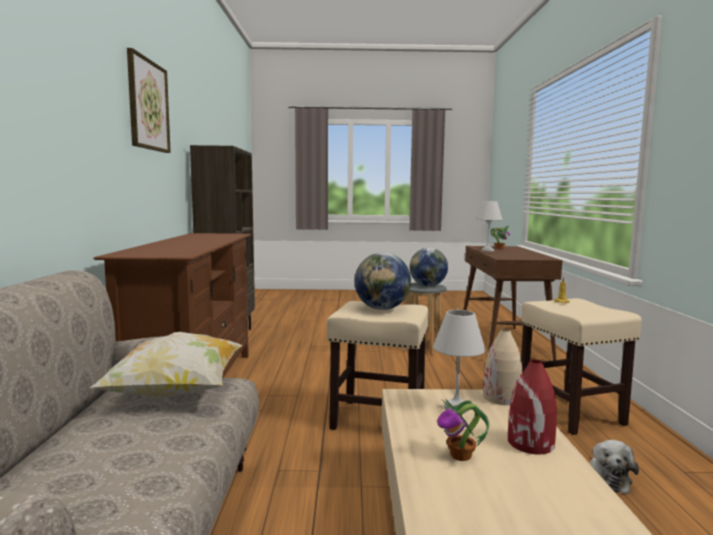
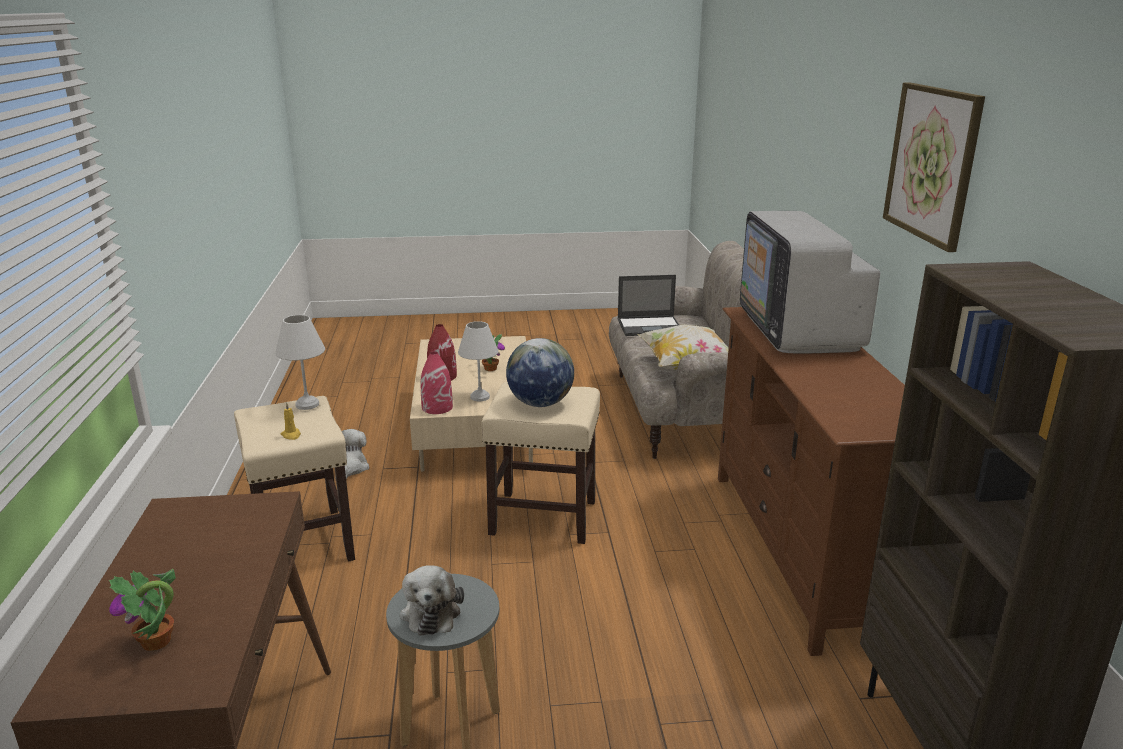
camera: 175 degrees right, 15 degrees up
globe [410,248,448,286] -> plush toy [400,565,464,635]
white table lamp [476,201,503,252] -> white table lamp moved to [275,315,325,410]
beige vase [483,329,522,405] -> red vase [421,352,453,414]
none -> laptop [618,275,679,336]
none -> television [740,211,880,354]

